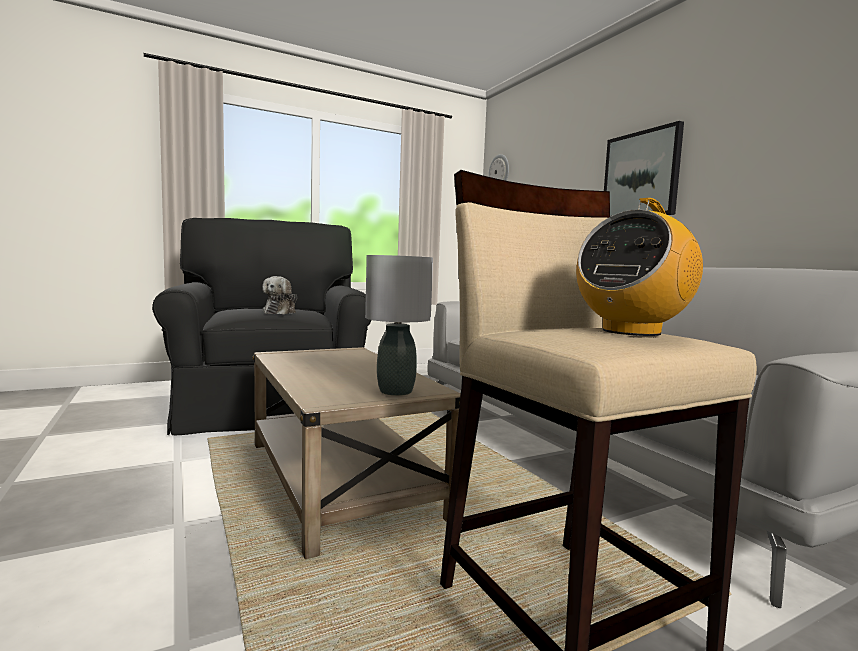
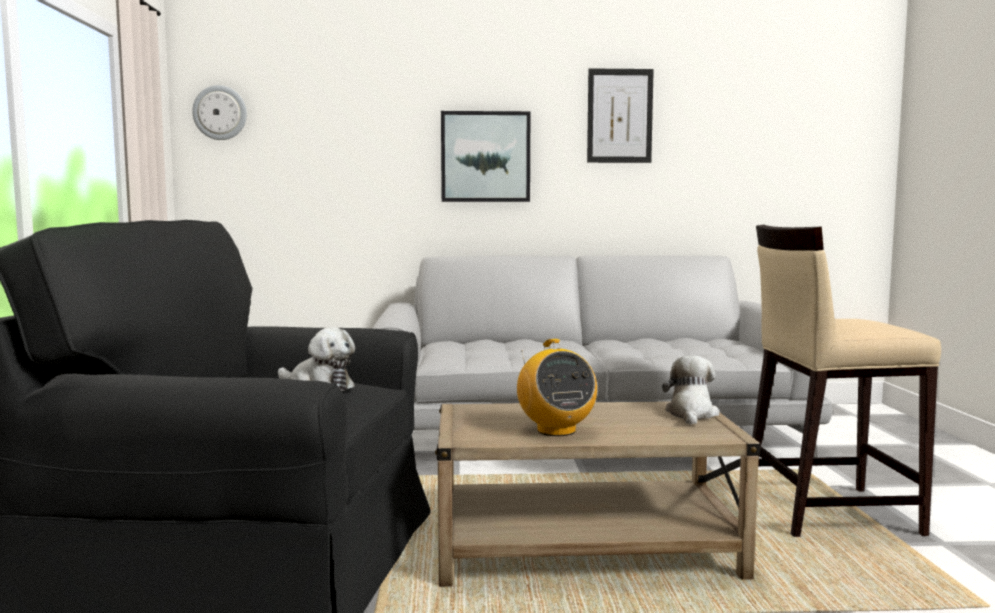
camera: 65 degrees left, 0 degrees up
grey table lamp [365,255,433,396] -> plush toy [662,356,719,424]
radio [576,198,703,336] -> radio moved to [517,339,597,436]
none -> picture [587,68,654,163]

